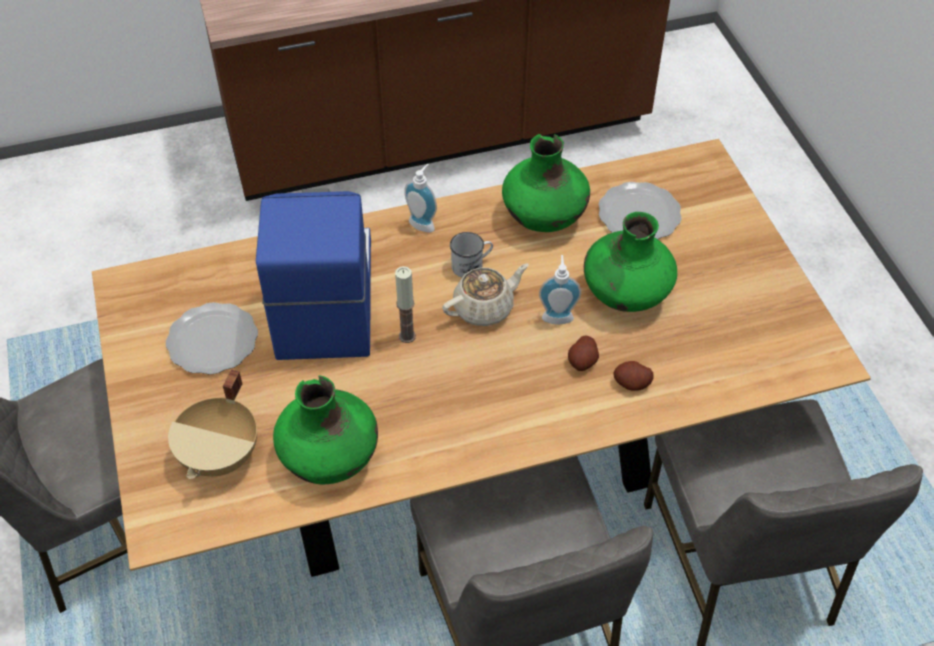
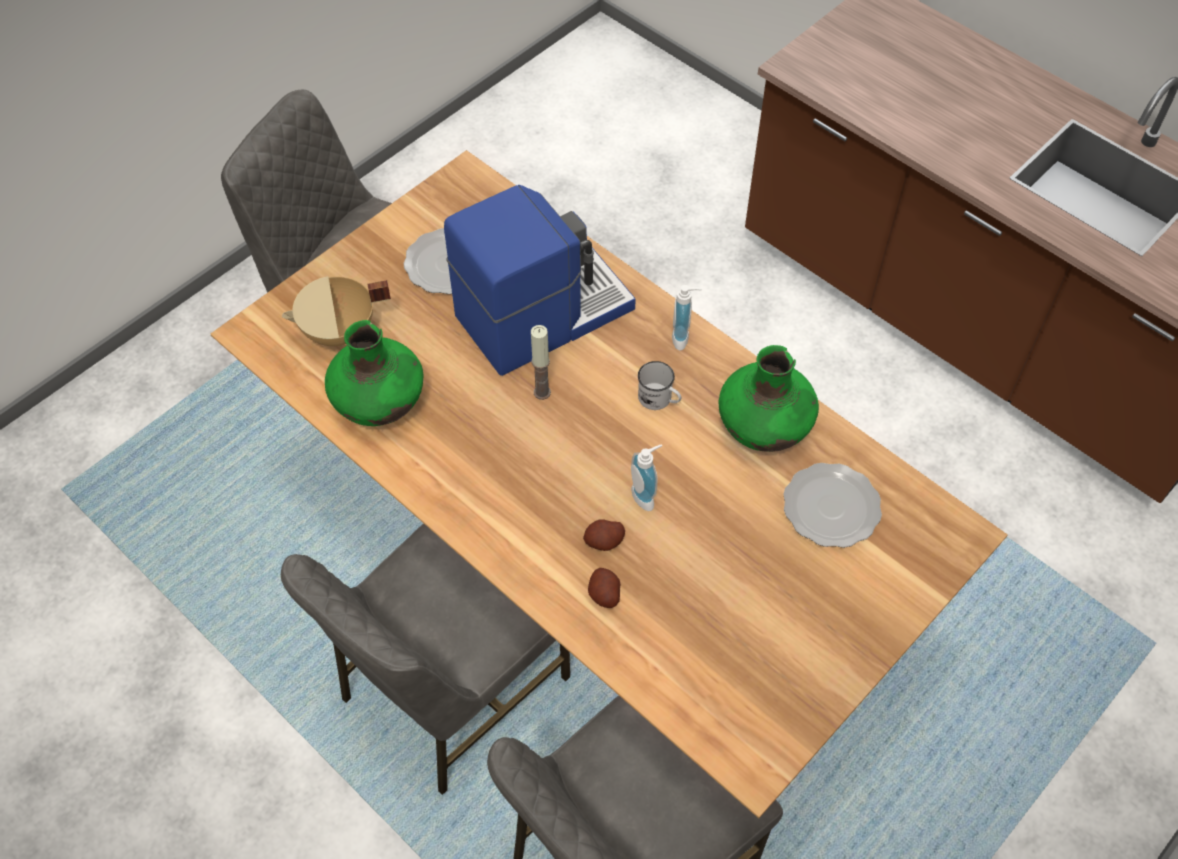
camera: 60 degrees right, 5 degrees up
beige teapot [442,263,529,326] -> none
green vase [584,212,677,312] -> none

